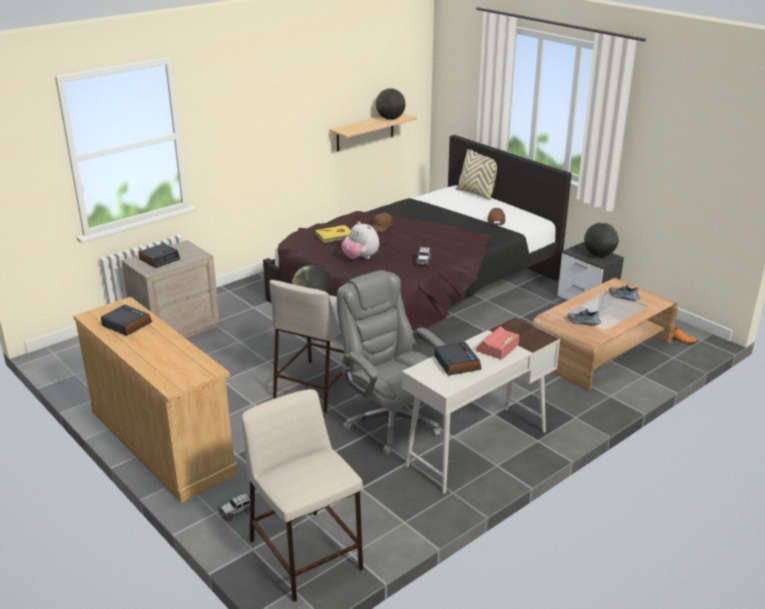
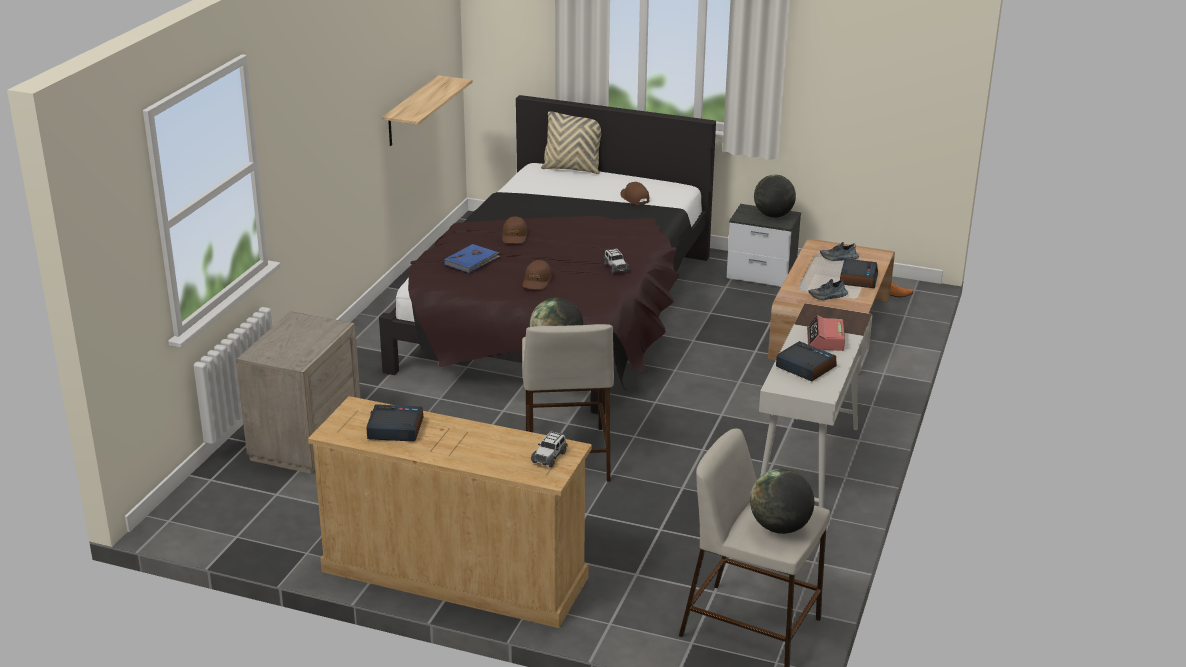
camera: 30 degrees left, 0 degrees up
alarm clock [138,243,180,268] -> alarm clock moved to [840,259,878,288]
toy car [218,493,250,521] -> toy car moved to [531,431,568,468]
yellow book [315,225,351,243] -> blue book [444,244,500,273]
grey office chair [337,270,445,454] -> none
plush toy [341,221,379,259] -> brown cap [522,260,552,290]
globe [376,88,406,120] -> globe moved to [750,469,814,534]

